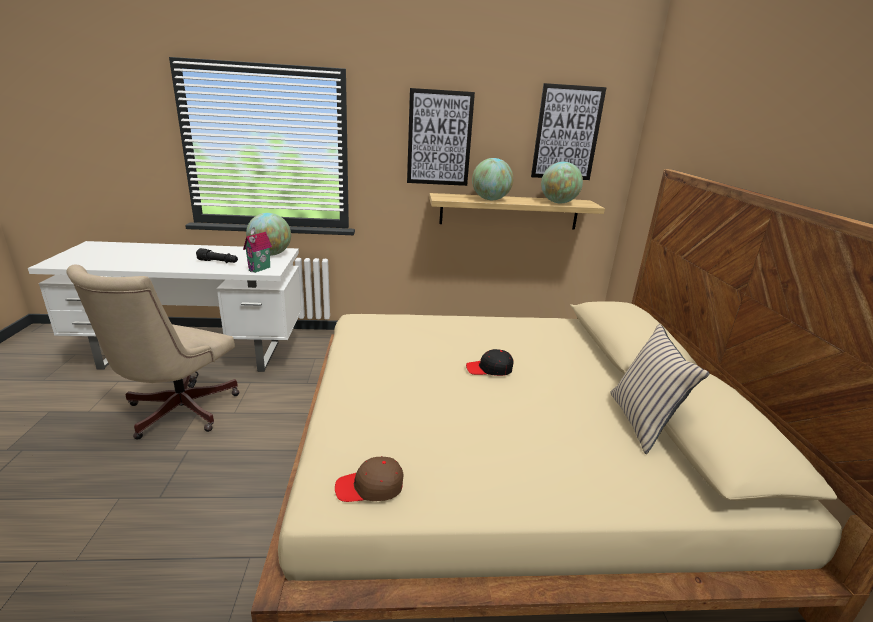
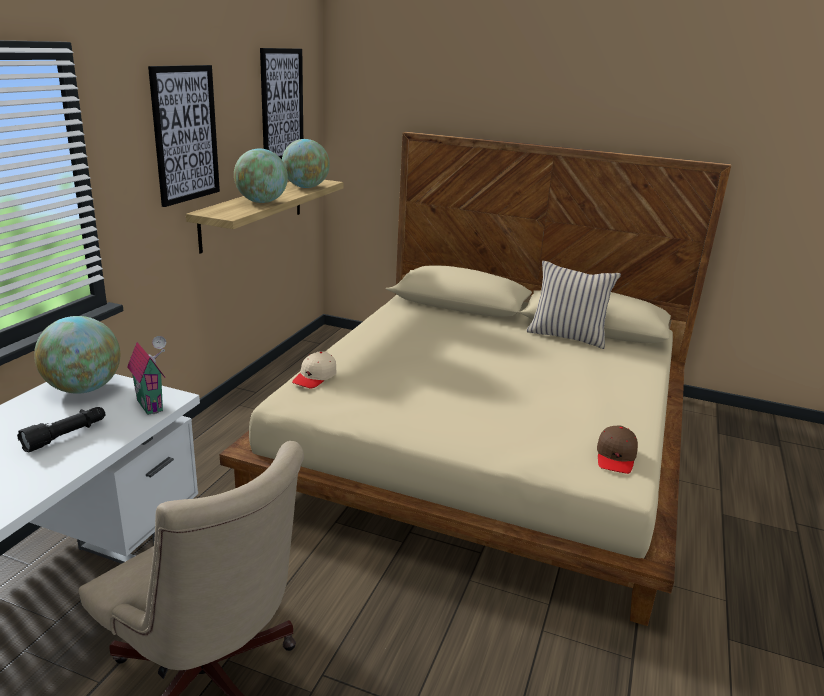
camera: 65 degrees left, 0 degrees up
black cap [466,349,514,376] -> none
none -> beige cap [292,351,336,389]

